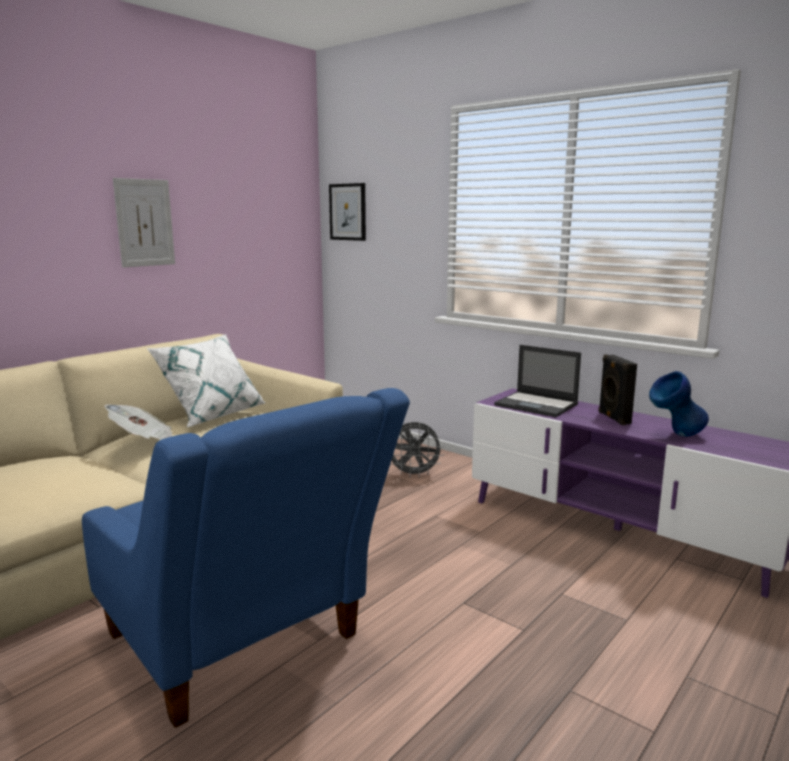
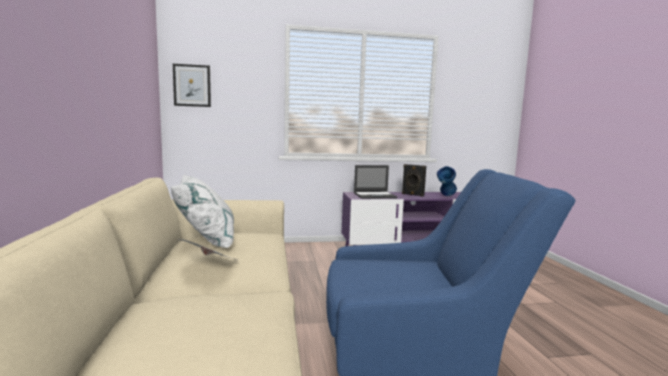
camera: 50 degrees left, 5 degrees down
picture [113,178,175,268] -> none
grey fan [392,422,444,477] -> none

